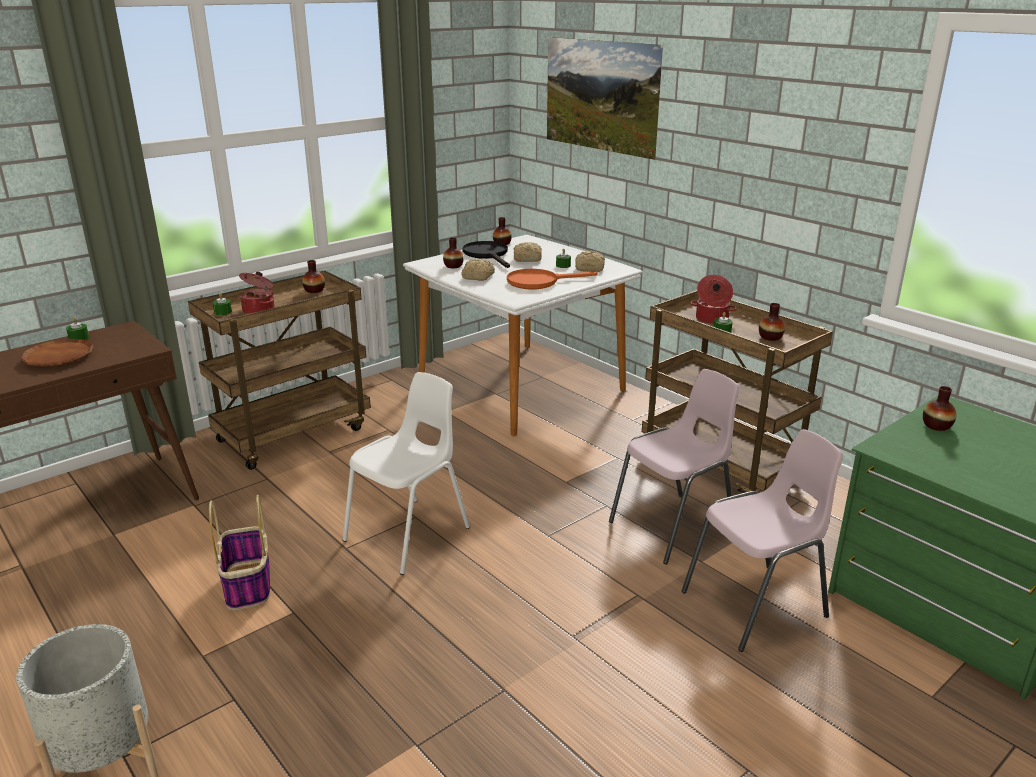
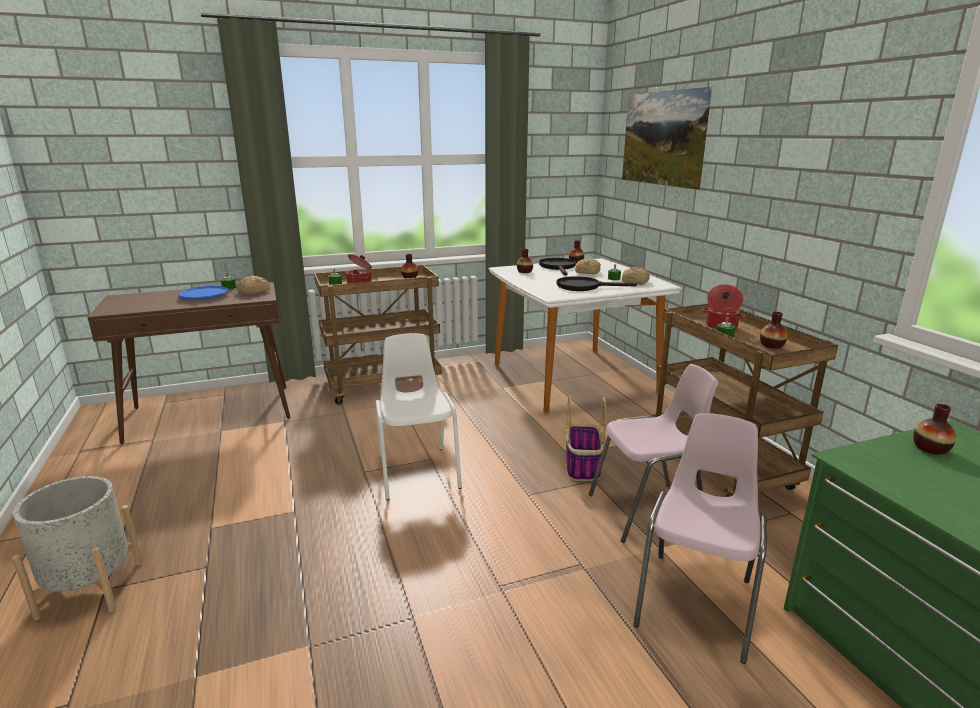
camera: 20 degrees right, 5 degrees down
brown plate [21,339,94,367] -> blue plate [178,286,229,300]
basket [209,495,270,610] -> basket moved to [566,396,606,481]
white chair [343,372,470,575] -> white chair turned 75 degrees counterclockwise [376,333,462,500]
bread [461,258,495,281] -> bread moved to [236,276,270,295]
orange frying pan [507,269,598,290] -> black frying pan [557,276,637,291]
pink chair [682,429,844,652] -> pink chair turned 60 degrees counterclockwise [633,413,767,664]

